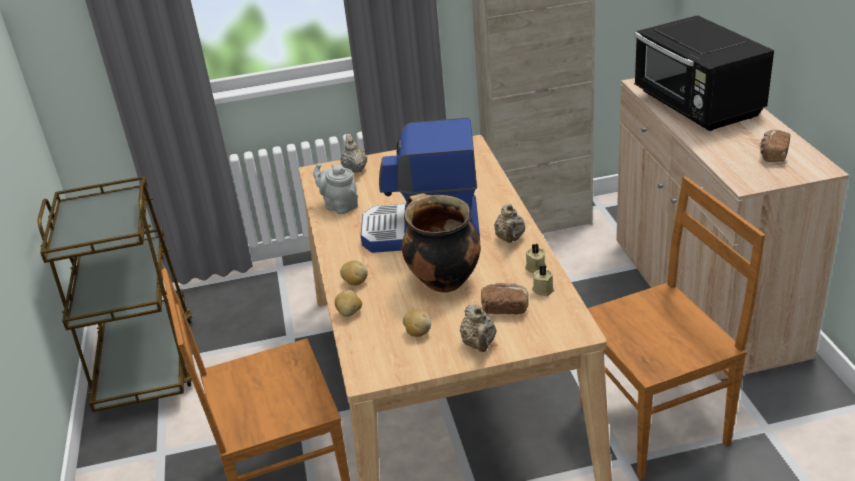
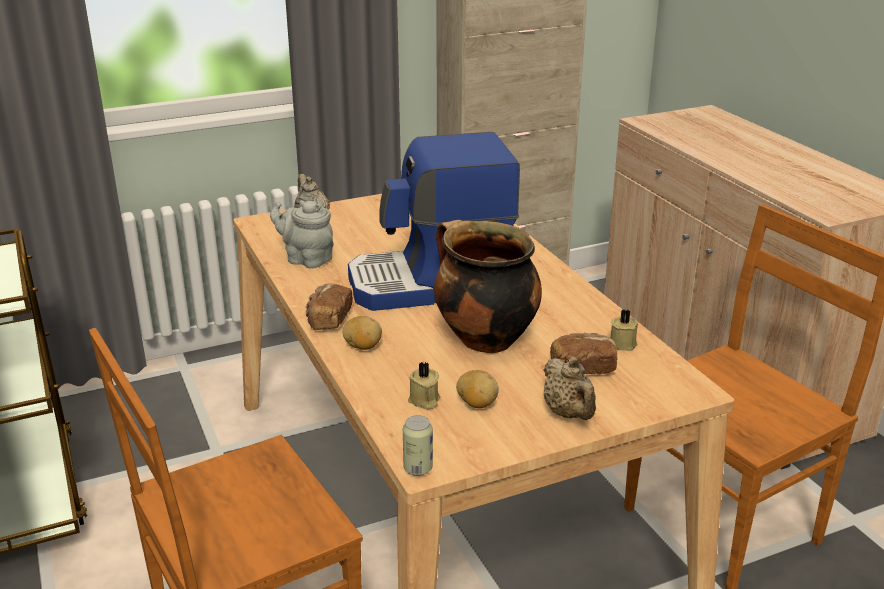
camera: 15 degrees left, 5 degrees down
potato [335,290,362,317] -> none
beige teapot [494,204,525,243] -> none
beige candle [525,244,547,273] -> beige candle moved to [408,362,440,410]
black microwave [634,15,774,131] -> none
bread [759,129,790,162] -> bread moved to [305,283,353,330]
none -> can [403,415,433,476]

